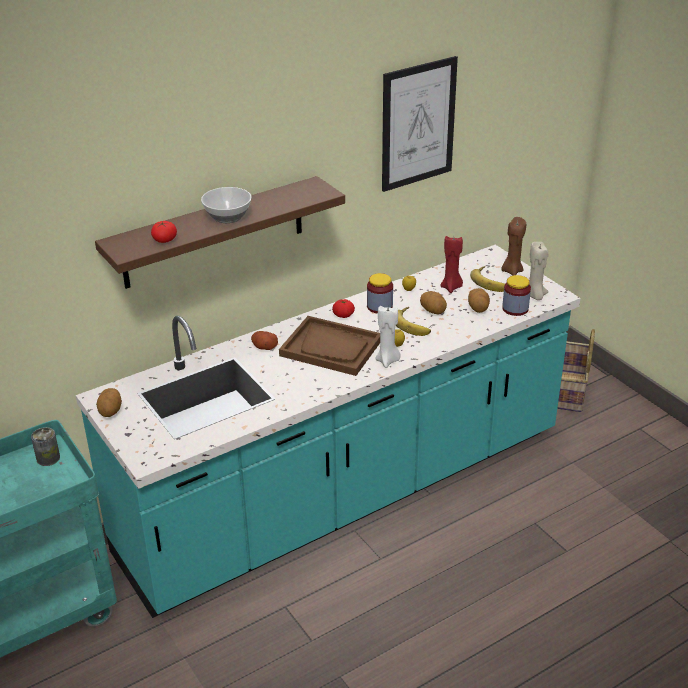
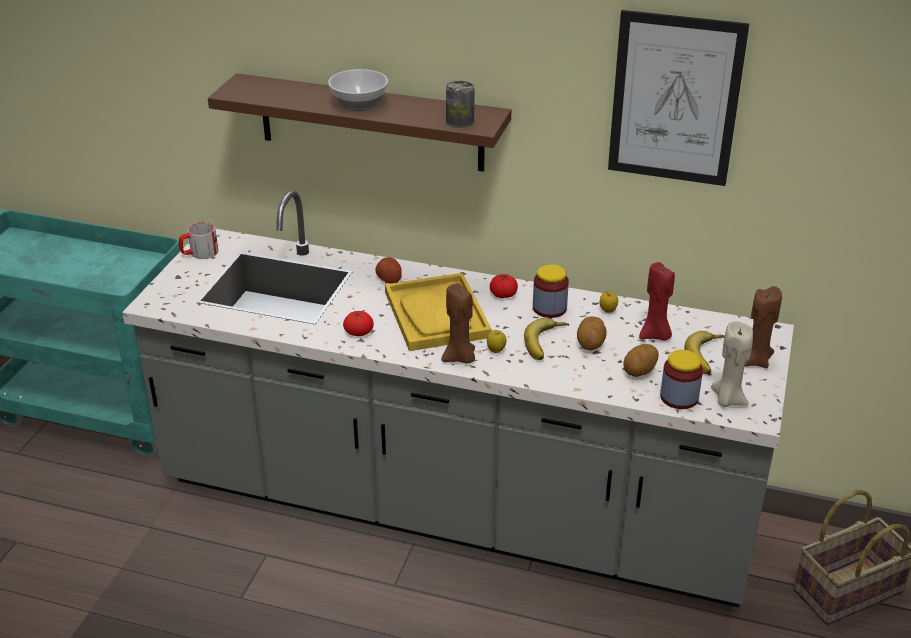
camera: 50 degrees right, 0 degrees up
can [31,427,60,466] -> can moved to [446,81,475,128]
turquoise counter [76,245,581,618] -> grey counter [122,191,794,607]
potato [96,388,122,417] -> mug [179,222,218,259]
tomato [151,221,177,243] -> tomato moved to [343,311,374,336]
brown tray [279,316,380,376] -> yellow tray [385,273,492,351]
white candle [375,306,401,368] -> brown candle [441,283,475,364]

